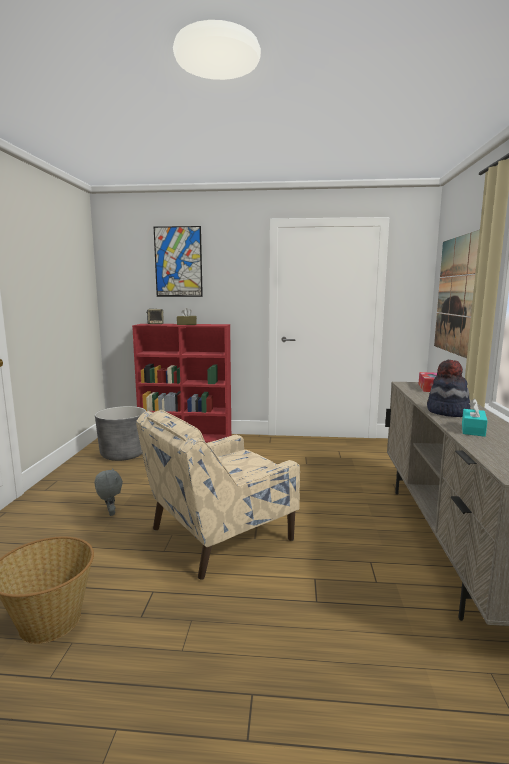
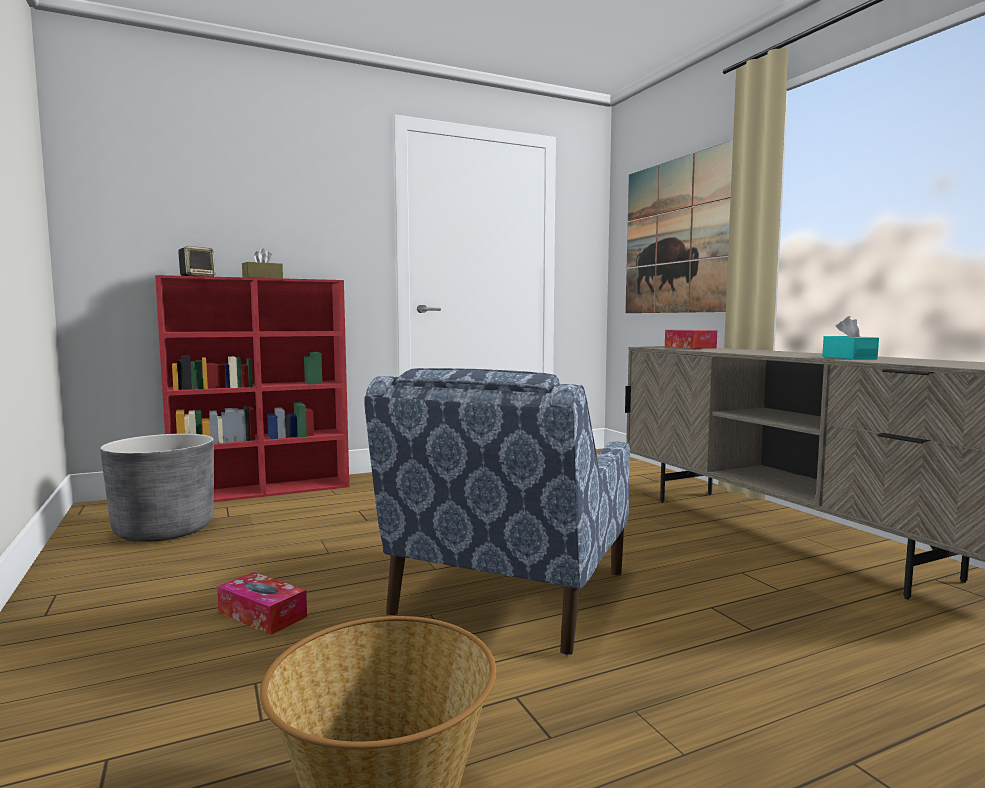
camera: 30 degrees left, 5 degrees down
grey plush toy [94,468,123,516] -> tissue box [217,572,307,635]
beige armchair [136,410,300,580] -> blue armchair [364,368,630,656]
picture [154,226,203,297] -> none
hat [427,360,470,417] -> none

